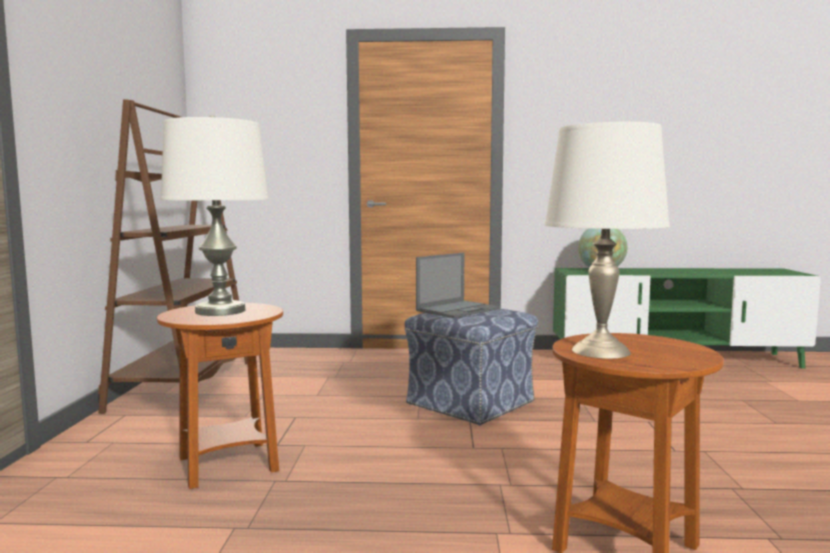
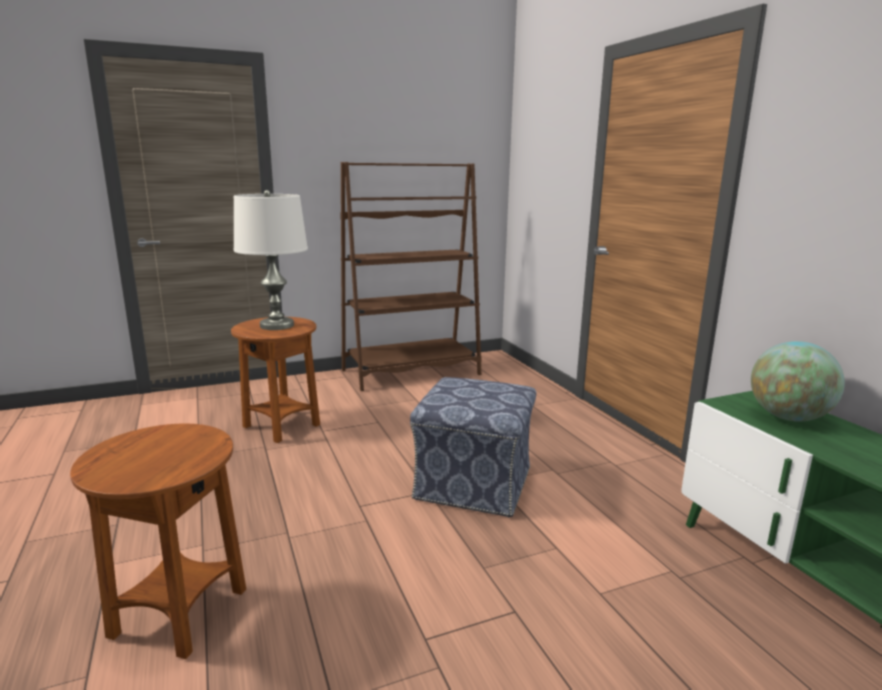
camera: 65 degrees right, 10 degrees up
laptop [416,253,501,318] -> none
white table lamp [545,122,670,359] -> none

